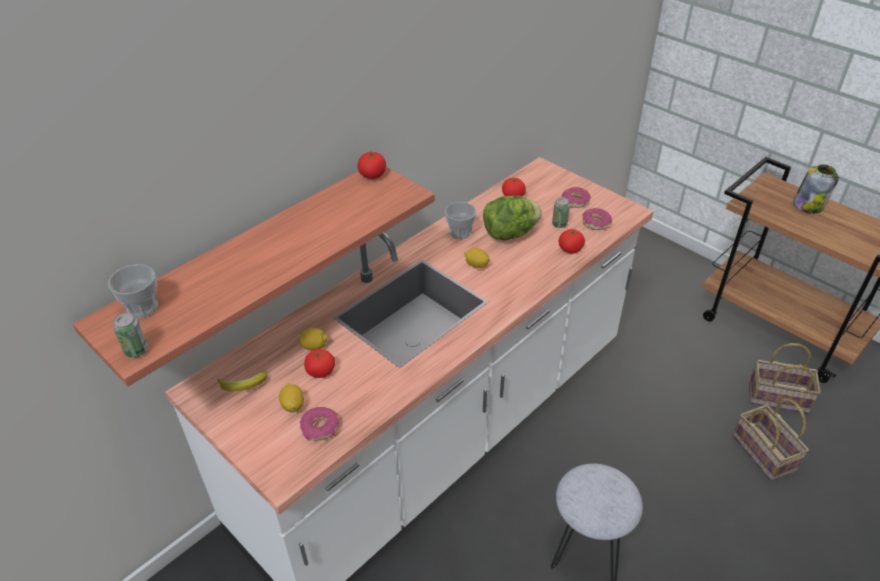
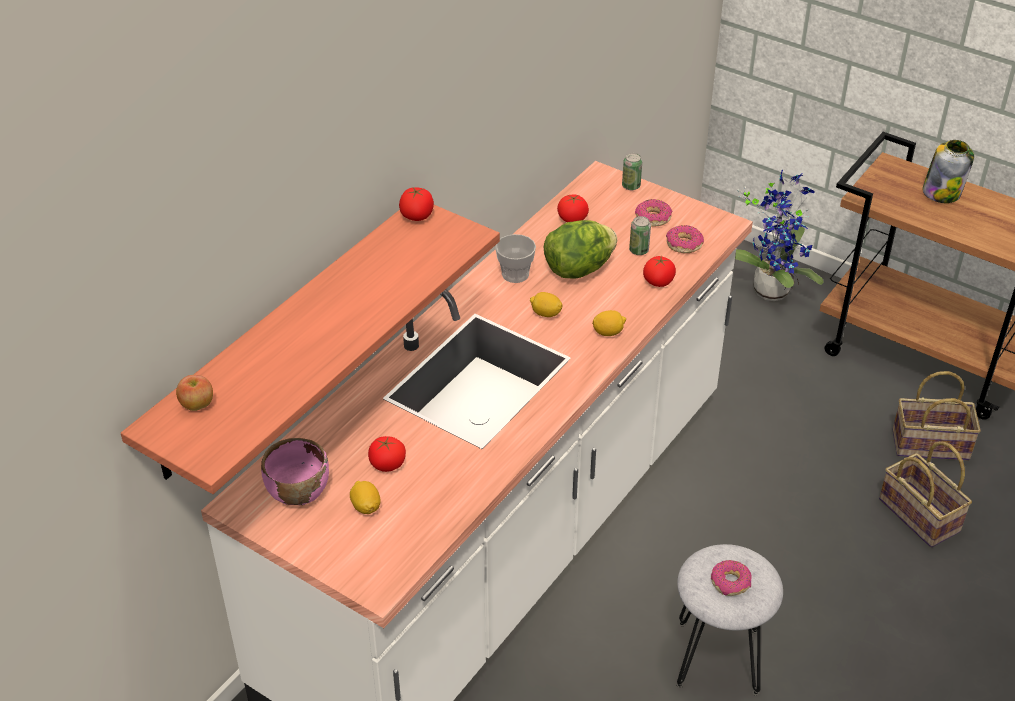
camera: 10 degrees left, 0 degrees up
cup [108,264,158,318] -> apple [176,375,213,411]
can [113,313,148,358] -> can moved to [622,153,642,190]
banana [217,371,268,391] -> pink bowl [261,438,329,505]
lemon [299,328,328,351] -> lemon moved to [592,310,626,336]
donut [300,407,339,441] -> donut moved to [711,560,752,596]
none -> potted plant [735,169,824,301]

